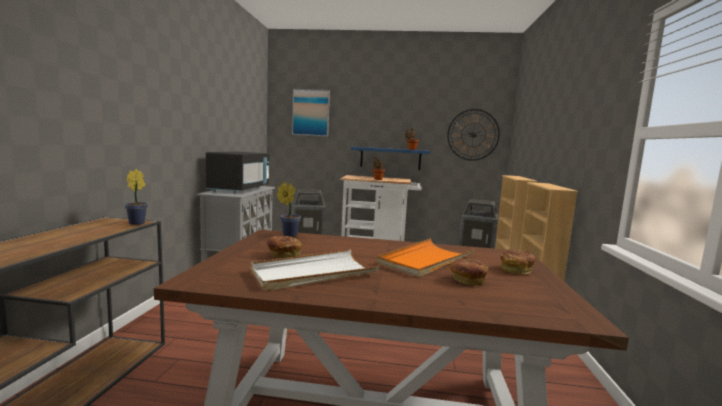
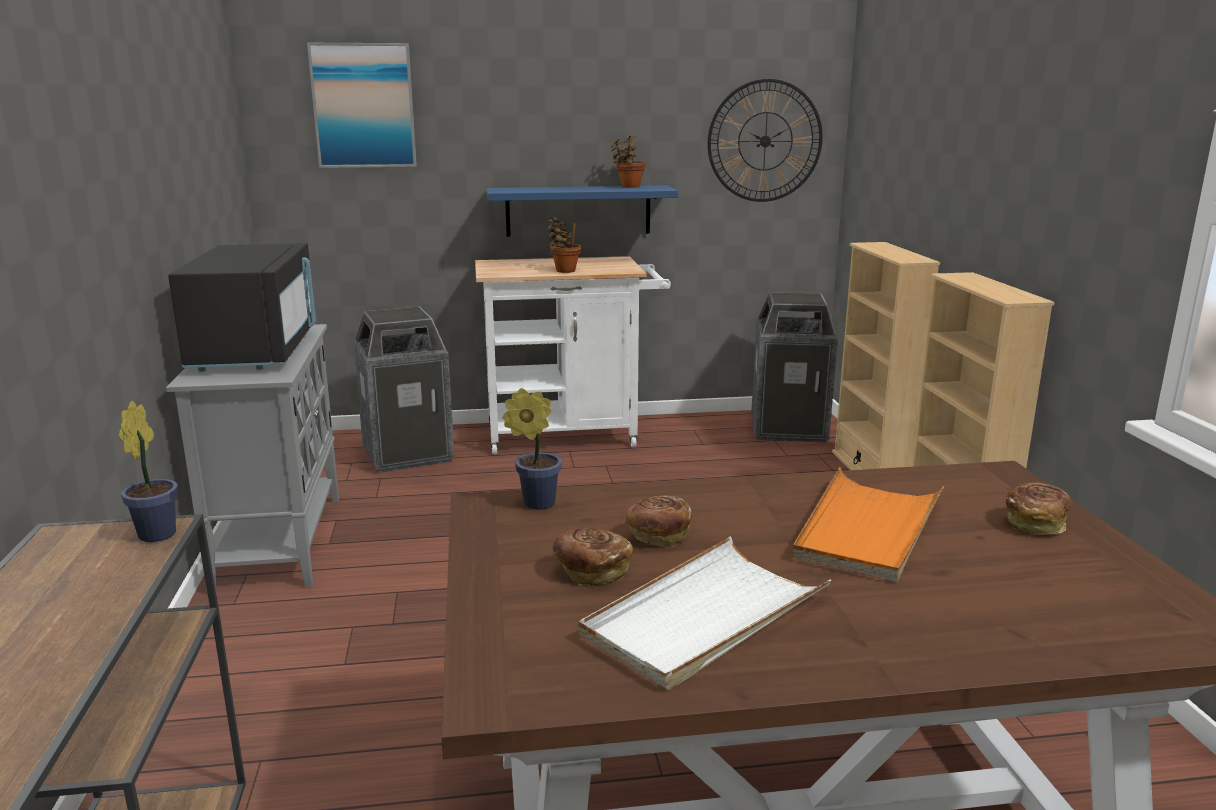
camera: 15 degrees left, 10 degrees up
bread [449,259,488,286] -> bread moved to [625,495,692,547]

